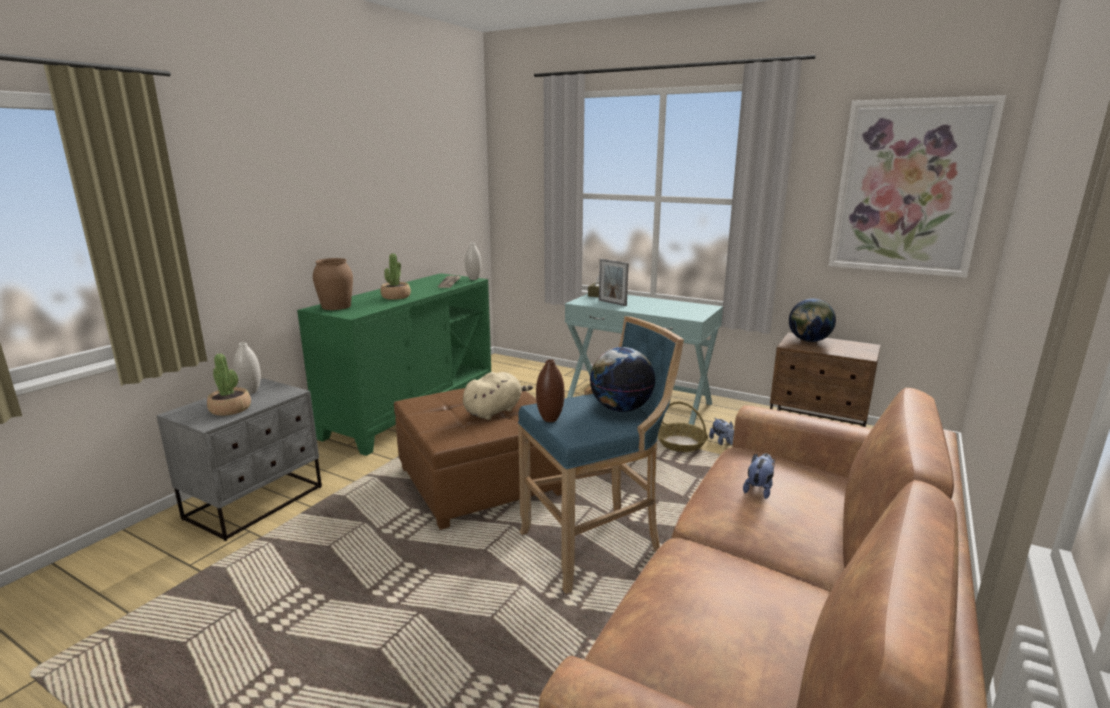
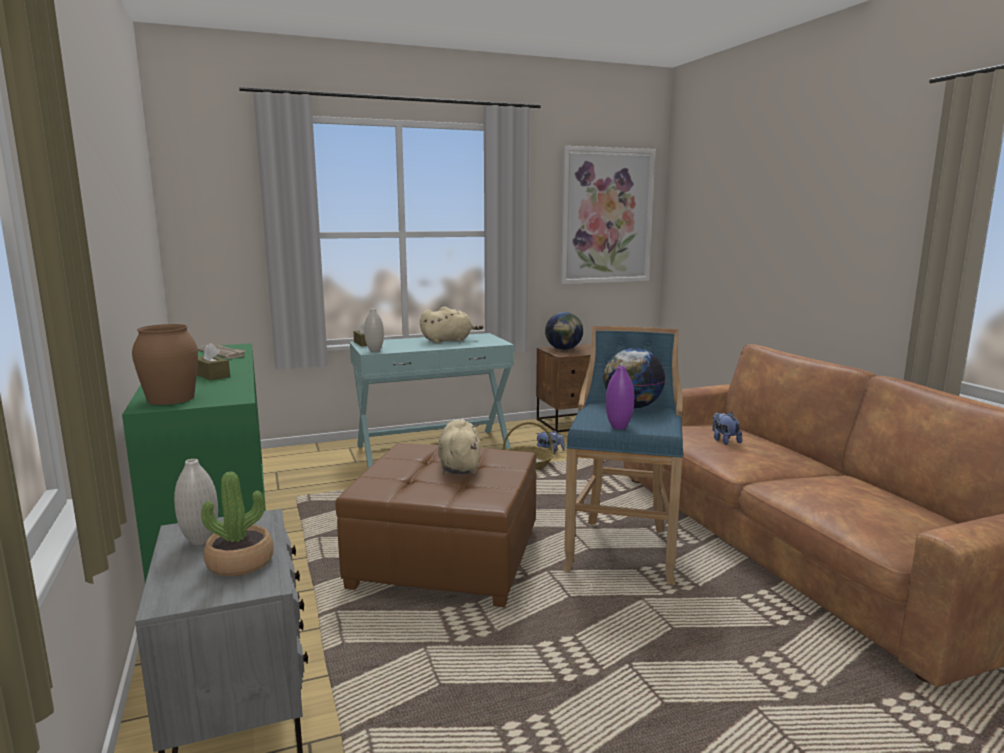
camera: 50 degrees left, 5 degrees down
potted plant [381,253,411,300] -> brown tissue box [197,343,230,380]
white vase [465,243,481,280] -> white vase moved to [364,308,384,352]
brown vase [536,359,564,422] -> purple vase [606,366,634,429]
picture frame [599,259,629,306] -> none
none -> beige plush toy [420,307,483,343]

